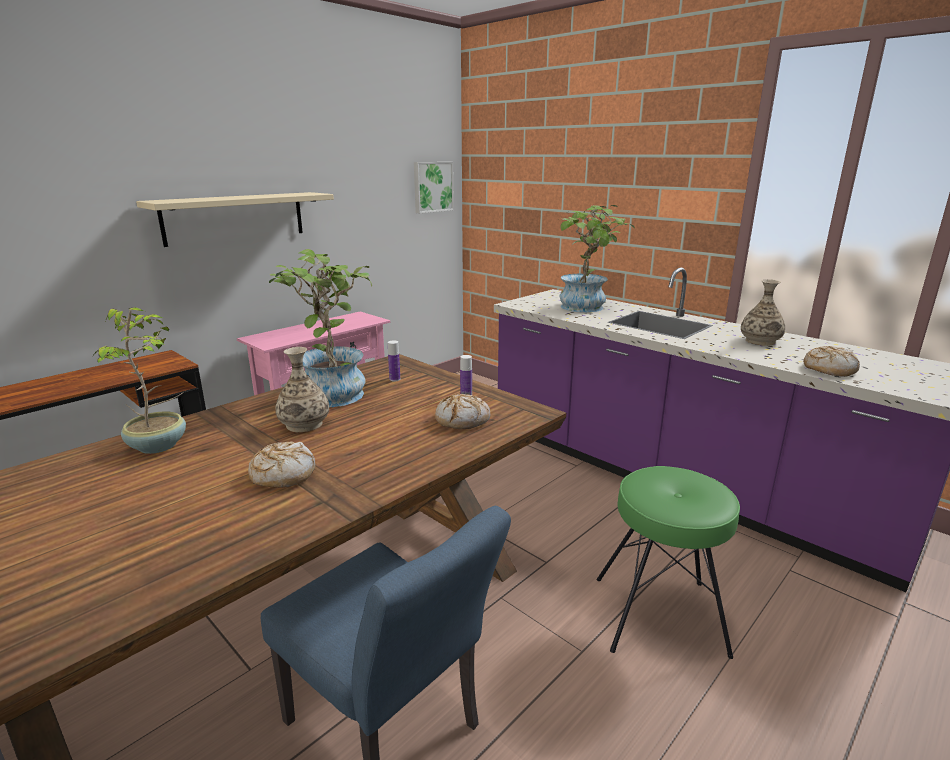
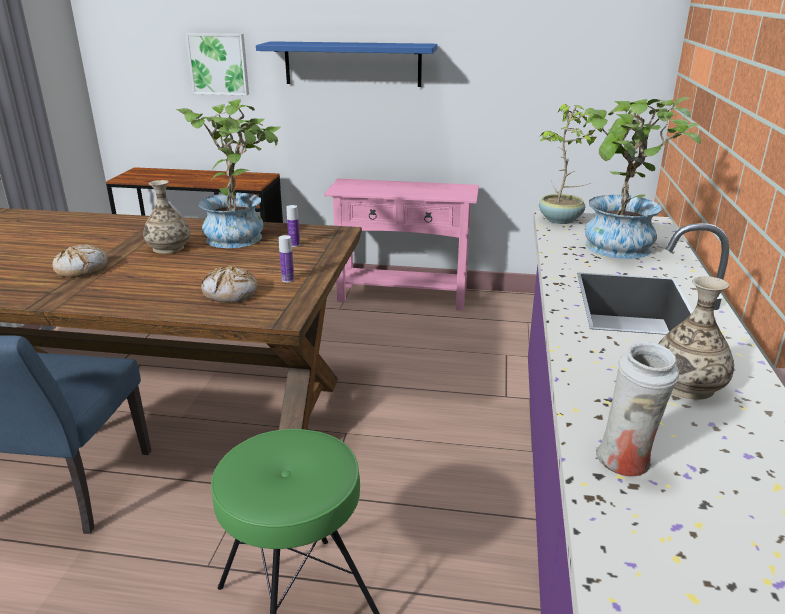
camera: 55 degrees right, 5 degrees up
potted plant [94,307,186,454] -> potted plant moved to [539,104,602,224]
beige shelf [136,192,334,247] -> blue shelf [256,41,437,87]
picture [414,162,454,213] -> picture moved to [185,33,249,96]
bread [804,346,860,377] -> white vase [596,342,679,477]

